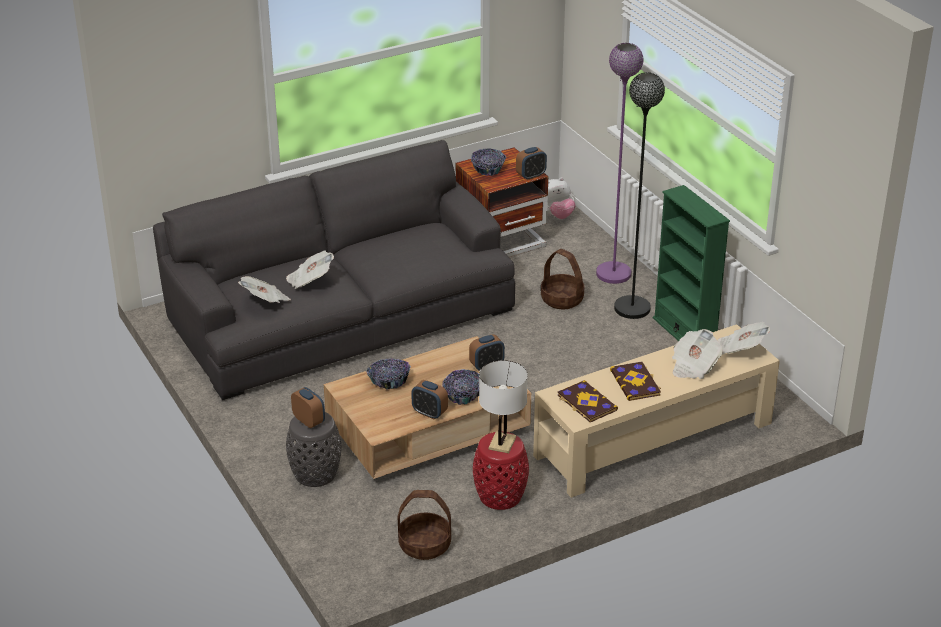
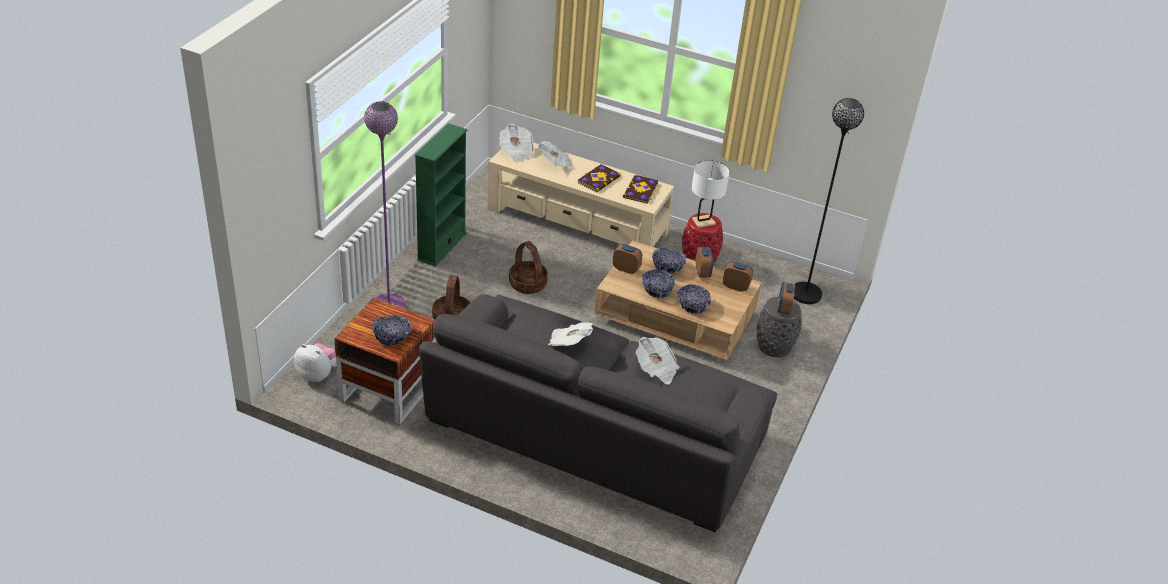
camera: 130 degrees left, 5 degrees up
newspaper [238,276,291,303] -> newspaper moved to [548,322,593,346]
basket [398,490,451,560] -> basket moved to [509,241,548,294]
alarm clock [516,147,547,180] -> alarm clock moved to [723,262,753,292]
black floor lamp [614,72,665,319] -> black floor lamp moved to [794,98,864,304]
none -> bowl [642,269,675,298]

